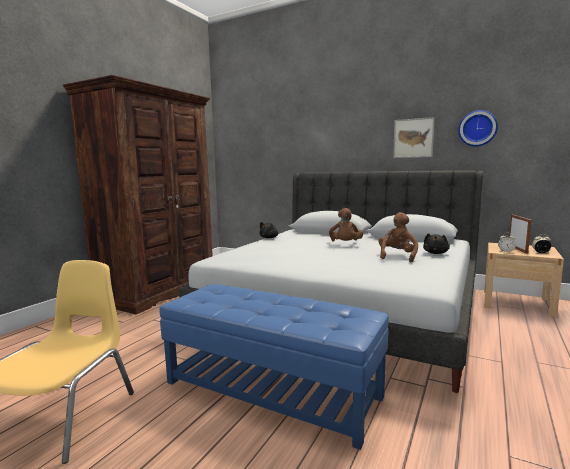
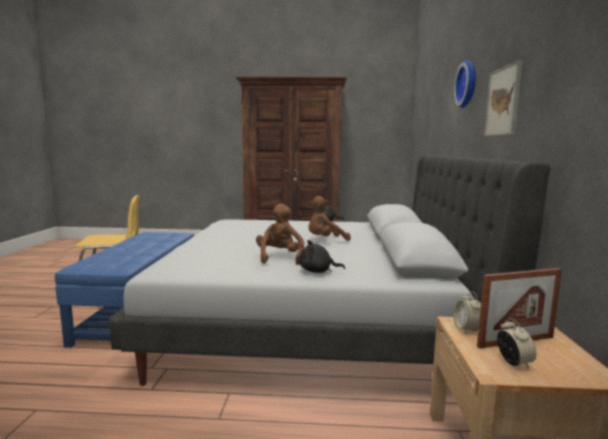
camera: 65 degrees right, 0 degrees up
brown plush toy [378,212,418,263] -> brown plush toy turned 90 degrees counterclockwise [256,203,304,265]
wall clock [458,110,498,147] -> wall clock moved to [454,60,476,108]

